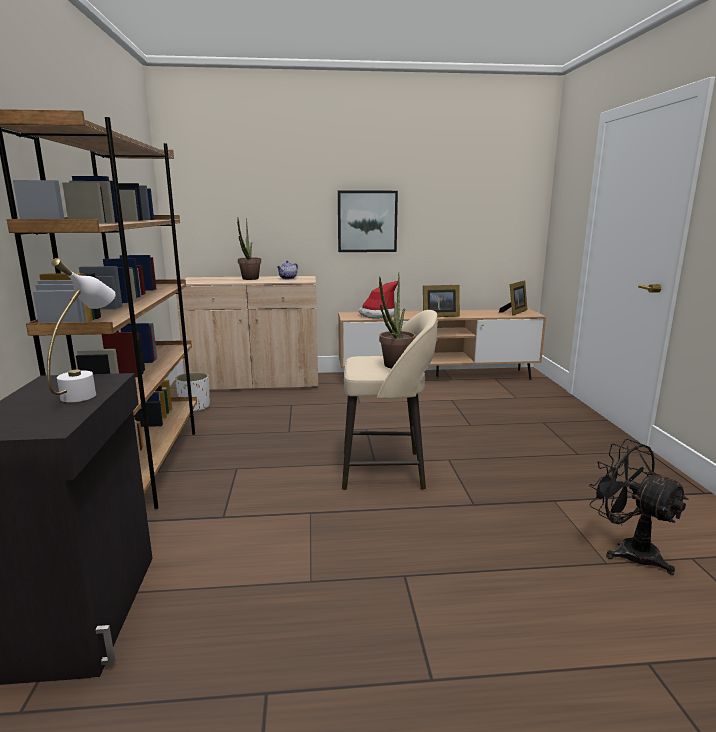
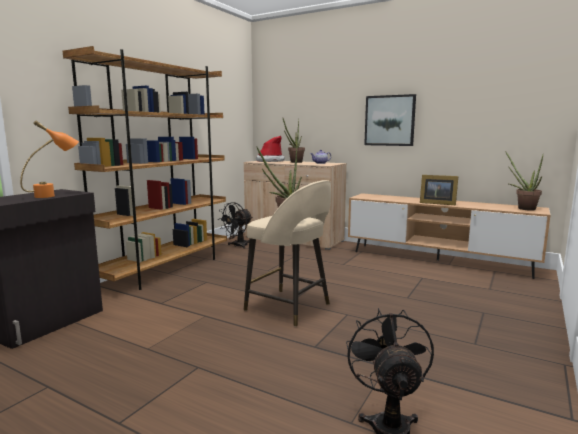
camera: 35 degrees right, 5 degrees down
white table lamp [47,258,116,402] -> orange table lamp [20,120,79,198]
white planter [175,372,210,411] -> black fan [218,202,252,249]
hat [358,281,398,319] -> hat moved to [256,136,285,162]
picture frame [499,280,527,316] -> potted plant [505,151,544,211]

